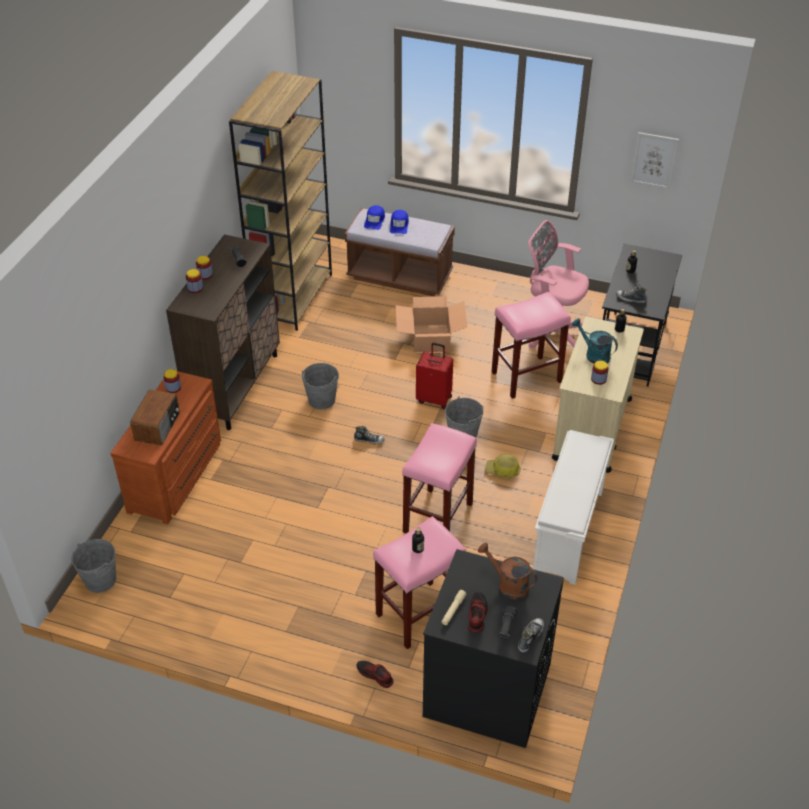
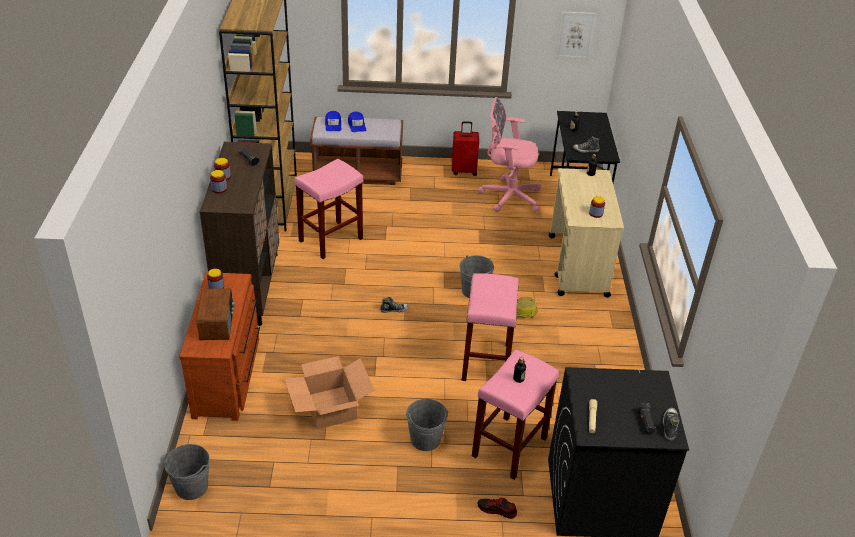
camera: 20 degrees left, 5 degrees down
grey bucket [302,363,339,409] -> grey bucket moved to [406,399,449,451]
cardboard box [396,296,467,352] -> cardboard box moved to [284,356,374,429]
red suitcase [416,343,453,409] -> red suitcase moved to [452,121,479,176]
shoe [468,592,488,633] -> none
brown watering can [478,543,538,600] -> none
pink stool [492,292,571,399] -> pink stool moved to [294,159,363,259]
white shoe rack [533,430,614,585] -> none
turquoise watering can [572,318,618,364] -> none

